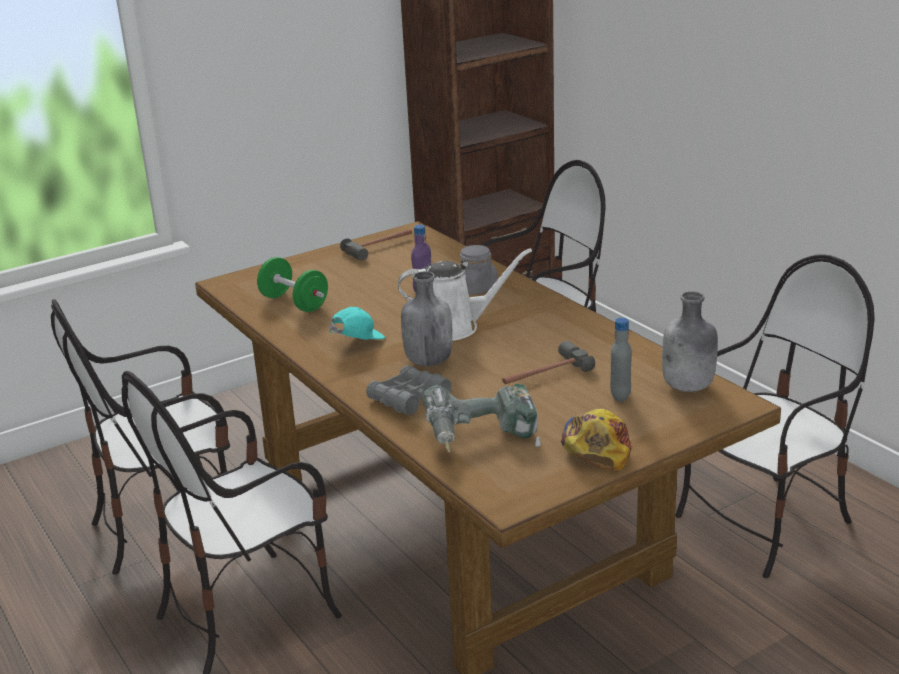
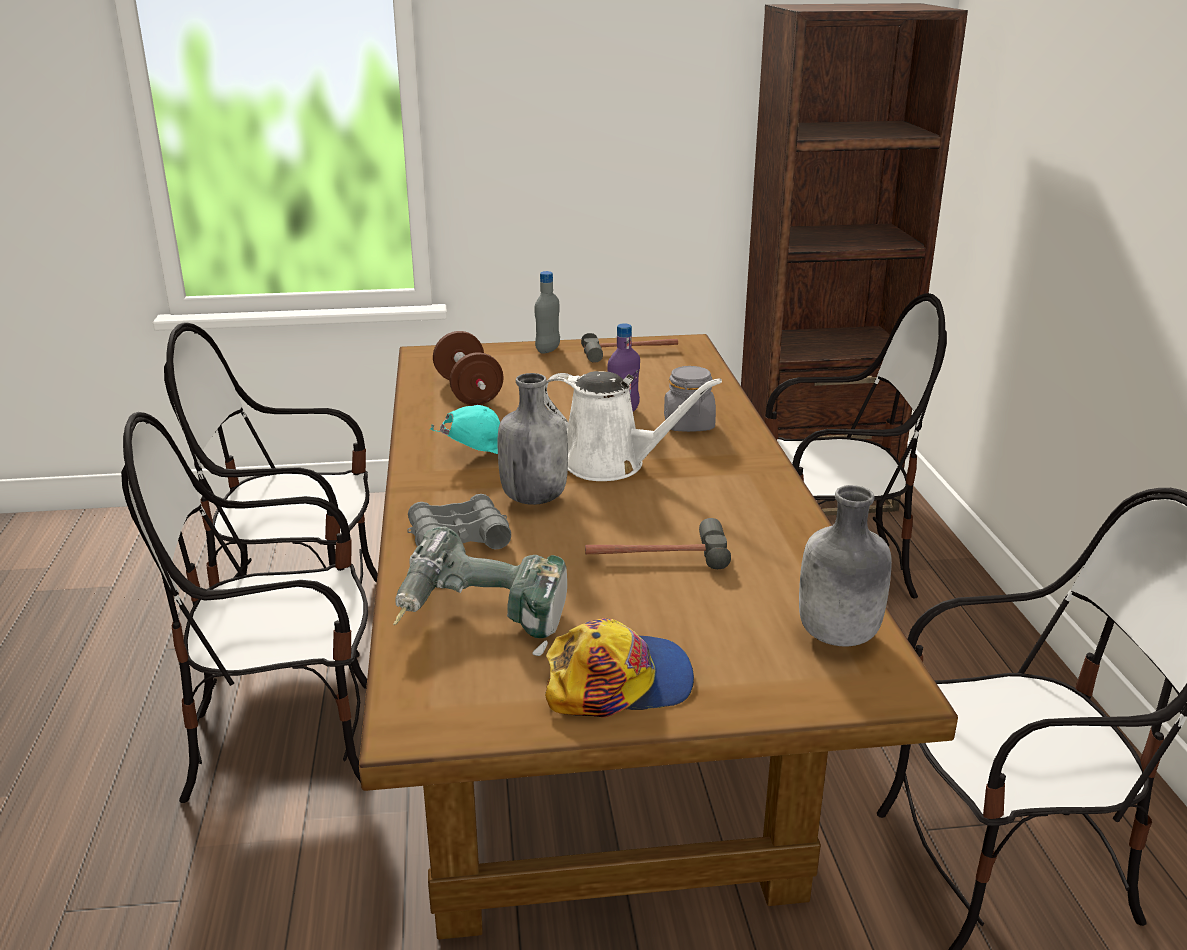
camera: 25 degrees right, 0 degrees up
green dumbbell [257,257,328,312] -> brown dumbbell [433,331,504,405]
cap [561,409,631,471] -> cap turned 45 degrees clockwise [545,618,694,717]
grey bottle [610,318,632,402] -> grey bottle moved to [535,271,560,354]

